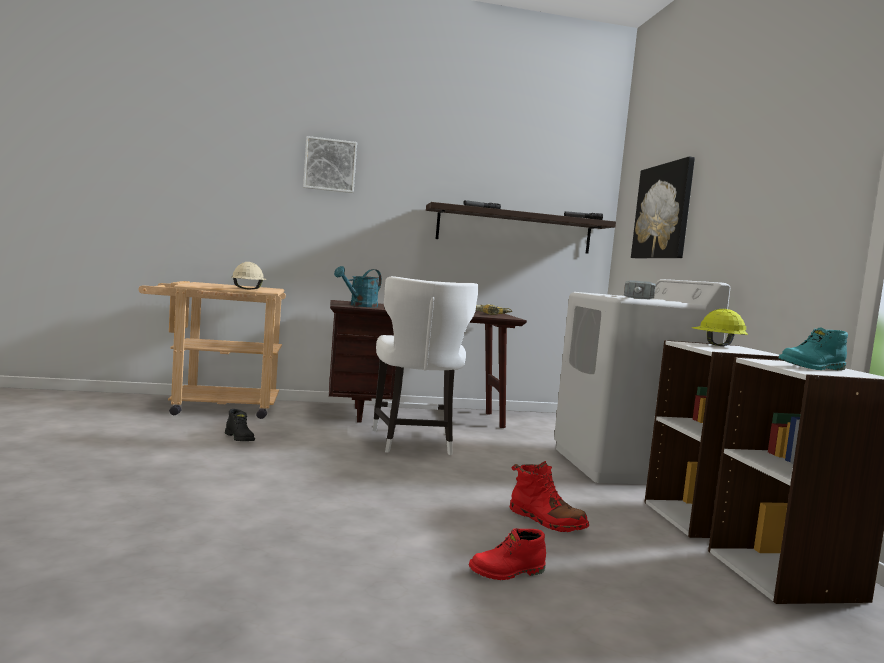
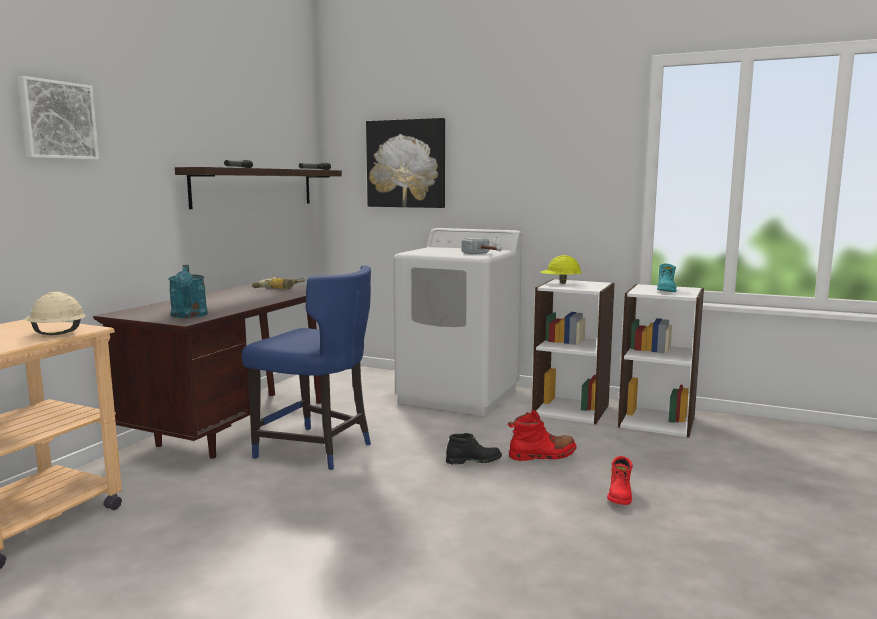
camera: 55 degrees left, 5 degrees up
black boot [225,409,255,441] -> black boot moved to [446,433,502,465]
white chair [372,276,479,455] -> blue chair [242,265,371,470]

